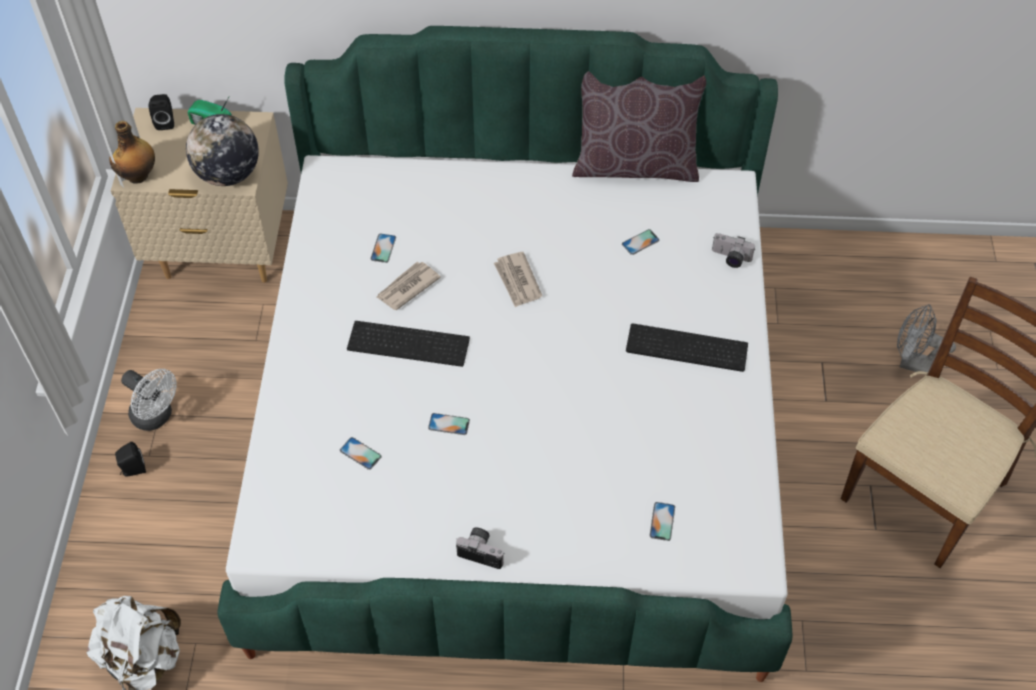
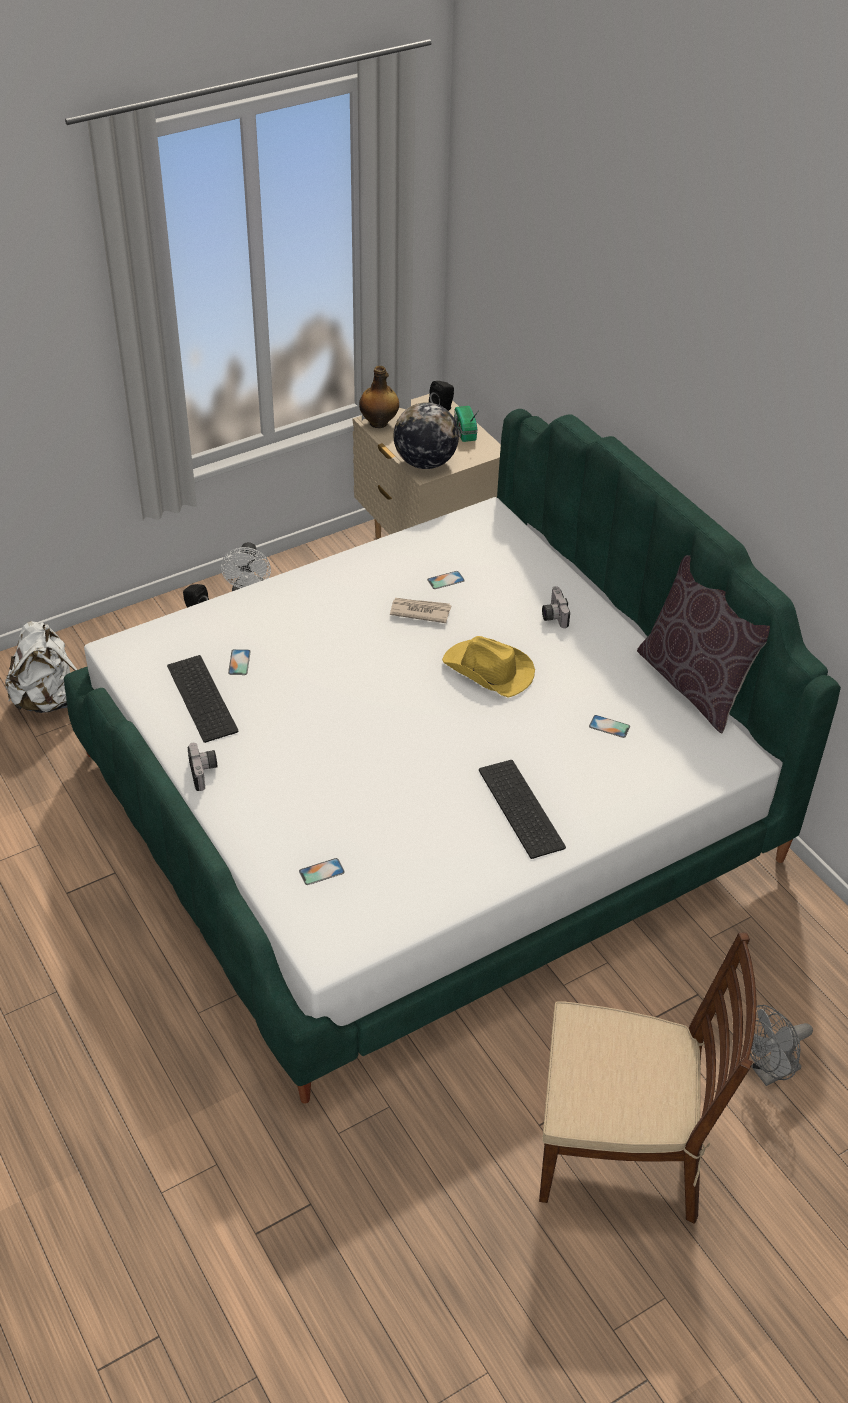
camera: 55 degrees right, 10 degrees down
keyboard [347,321,470,367] -> keyboard moved to [167,655,238,743]
phone [428,413,470,435] -> none
newspaper [494,252,542,308] -> yellow hat [442,636,535,698]
camera [712,233,755,268] -> camera moved to [542,586,570,628]
grey fan [897,304,956,375] -> grey fan turned 105 degrees counterclockwise [745,1005,813,1086]

